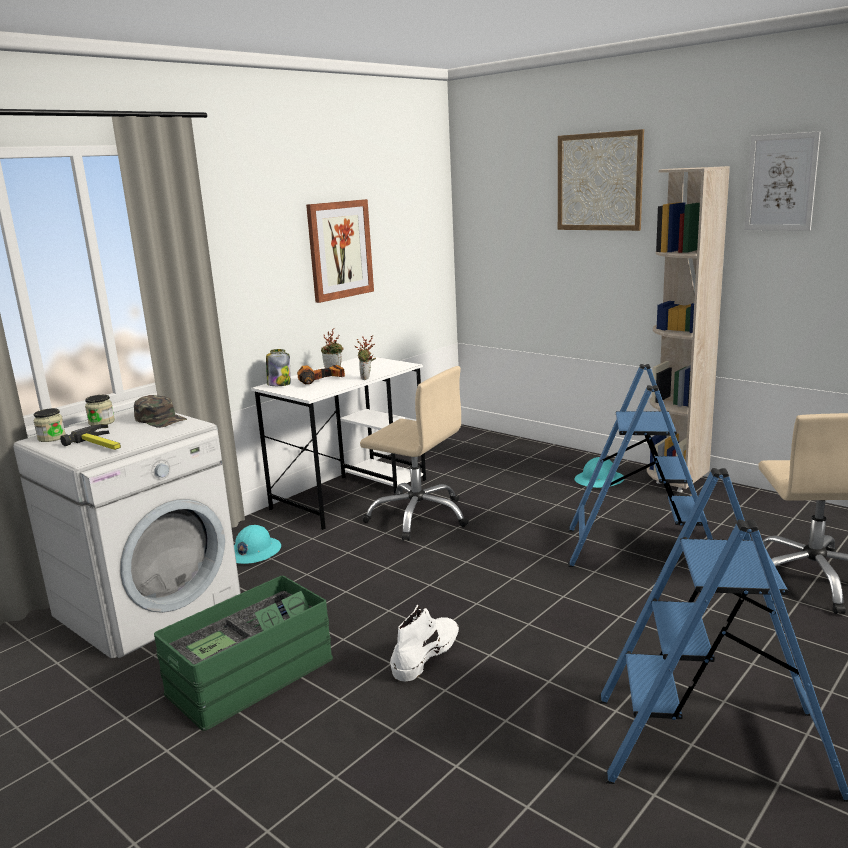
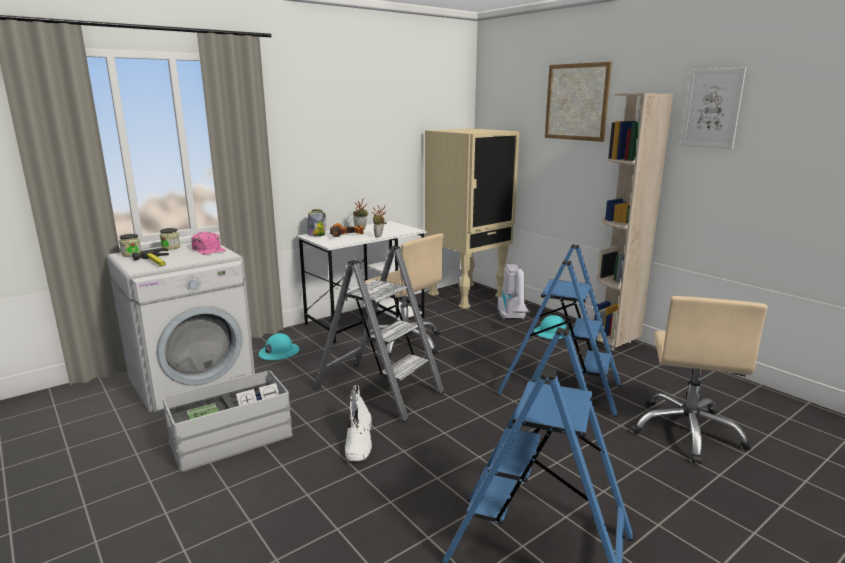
camera: 10 degrees right, 0 degrees up
green cap [134,395,187,428] -> pink cap [191,232,226,255]
green storage box [154,576,333,731] -> grey storage box [163,370,293,472]
picture [306,199,374,303] -> none
white boot [390,605,459,681] -> white boot turned 135 degrees clockwise [345,385,372,462]
none -> grey step ladder [314,245,445,423]
none -> beige cabinet [425,129,519,309]
none -> vacuum cleaner [498,264,530,319]

